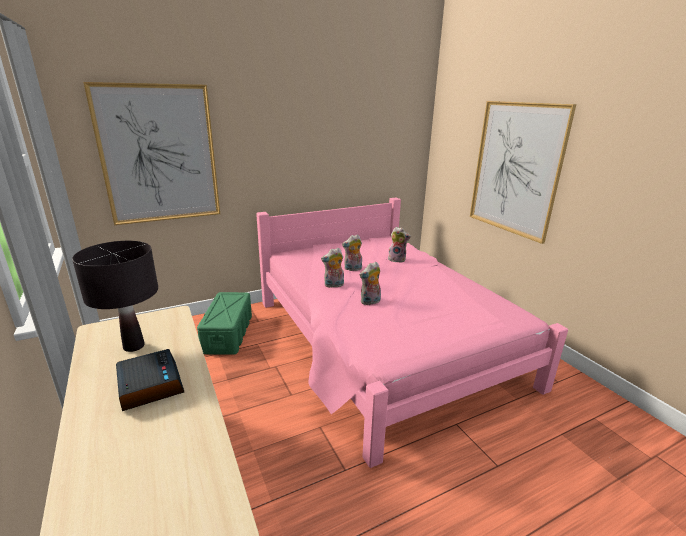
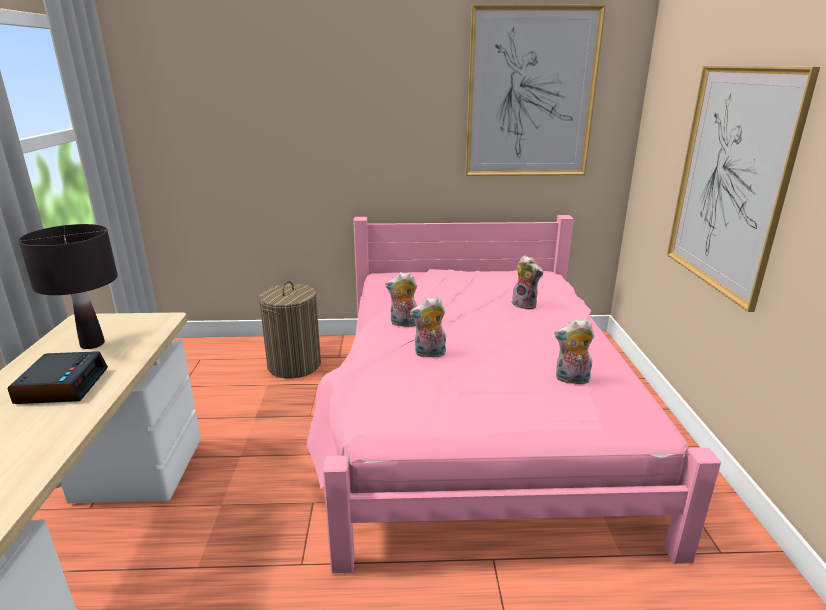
camera: 25 degrees right, 0 degrees up
picture [83,82,220,225] -> picture moved to [465,4,606,176]
green storage box [197,292,252,355] -> laundry basket [259,281,321,378]
plush toy [342,234,362,271] -> plush toy moved to [554,319,594,384]

